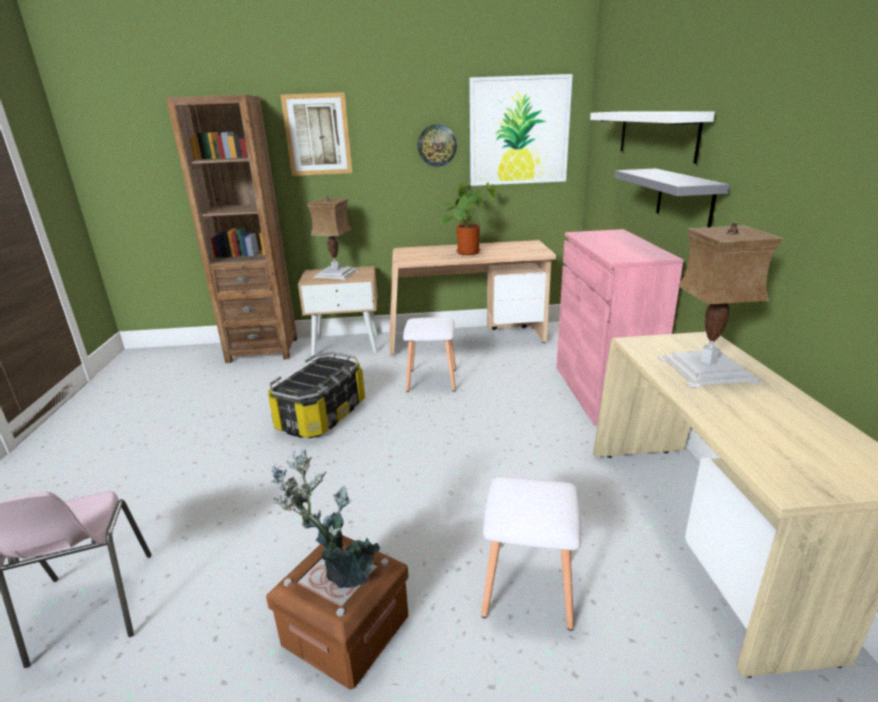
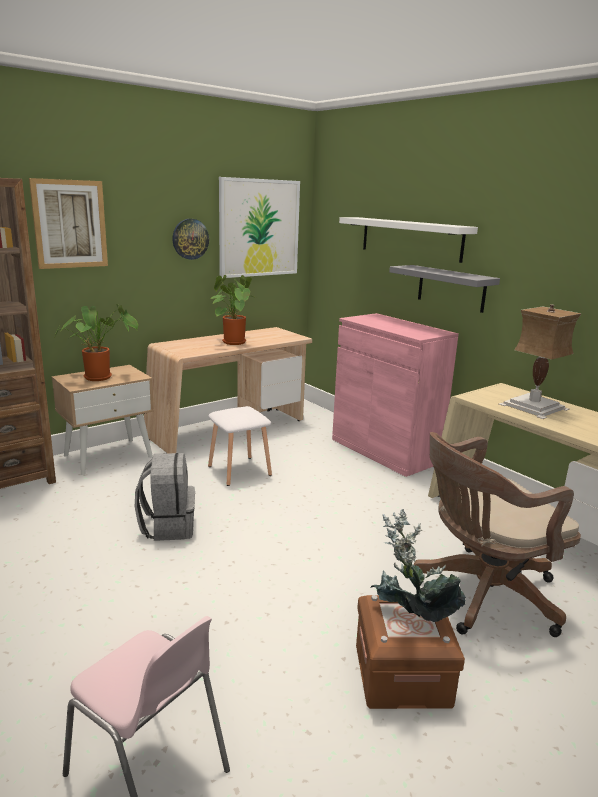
camera: 35 degrees left, 5 degrees down
storage box [268,352,365,438] -> grey backpack [135,453,195,541]
table lamp [307,196,360,280] -> potted plant [55,304,138,381]
white stool [481,476,581,631] -> brown office chair [414,432,581,637]

